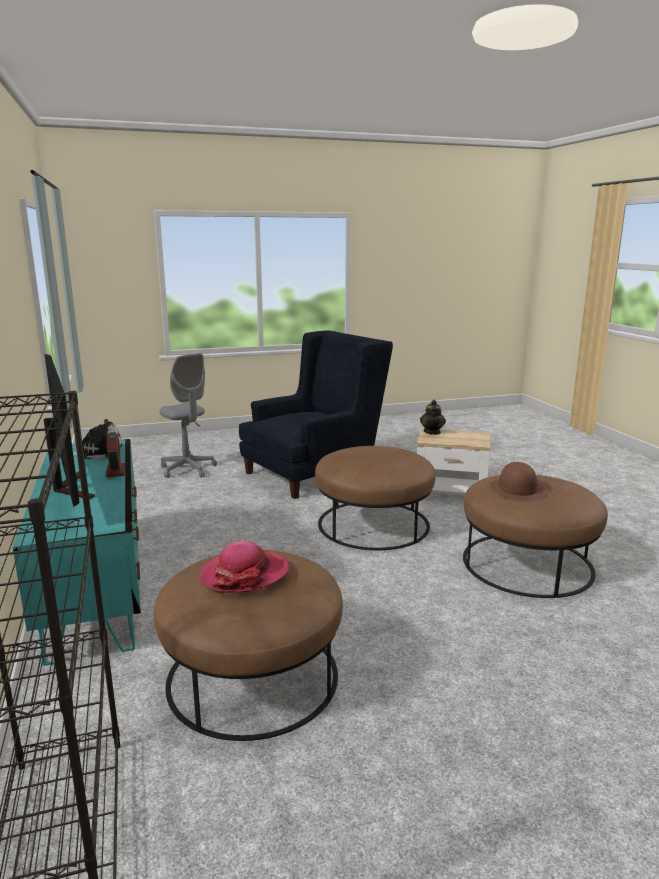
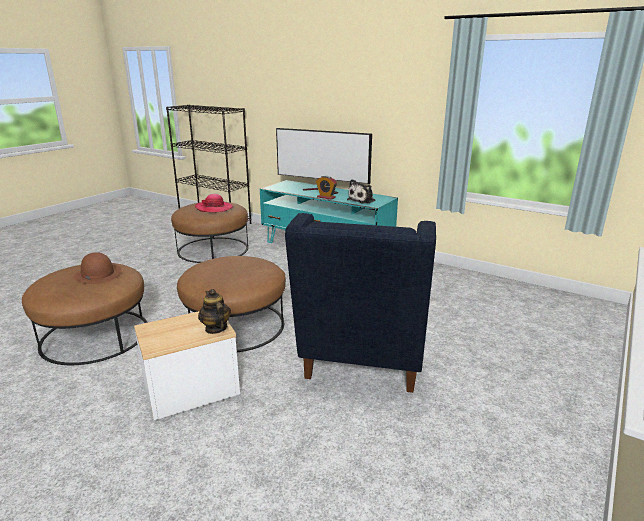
camera: 140 degrees right, 5 degrees up
grey office chair [160,353,217,478] -> none

